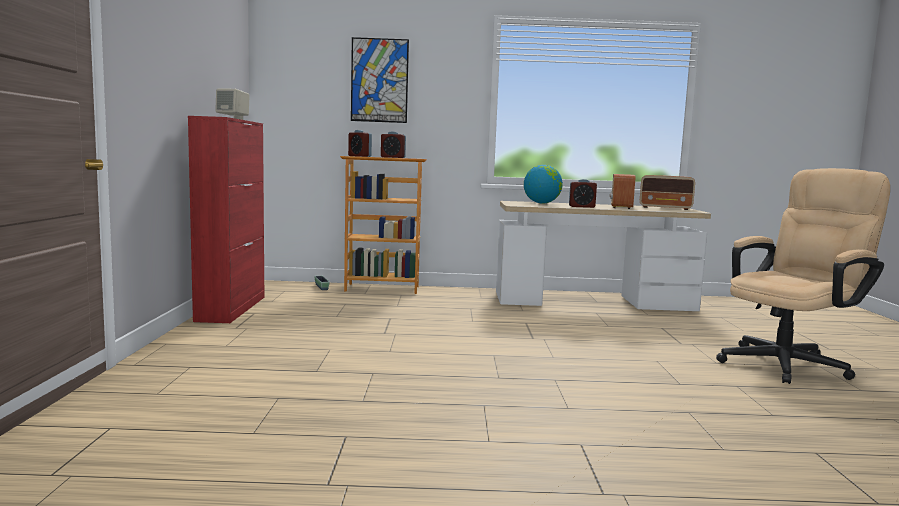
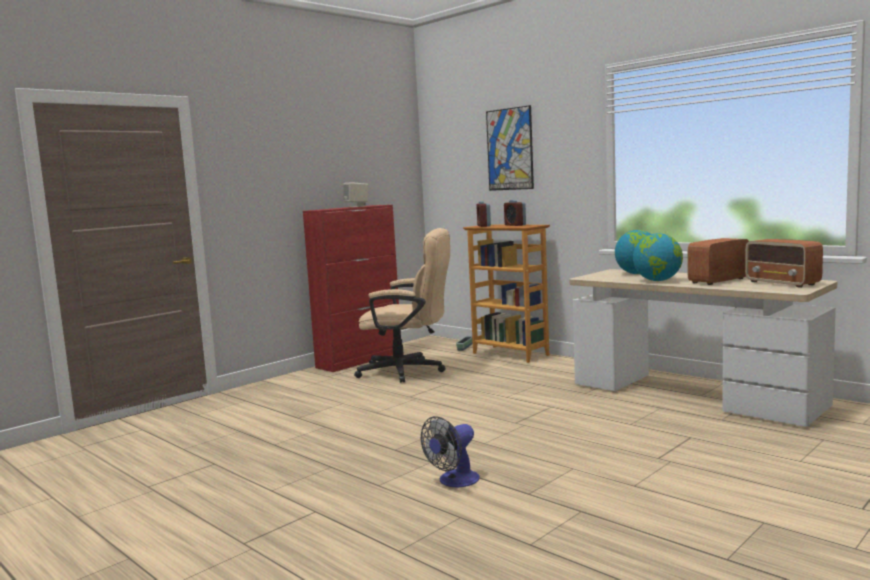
camera: 45 degrees right, 0 degrees up
alarm clock [569,179,597,208] -> globe [633,233,683,281]
beige office chair [716,168,890,384] -> beige office chair moved to [354,228,450,383]
none -> fan [421,416,480,487]

